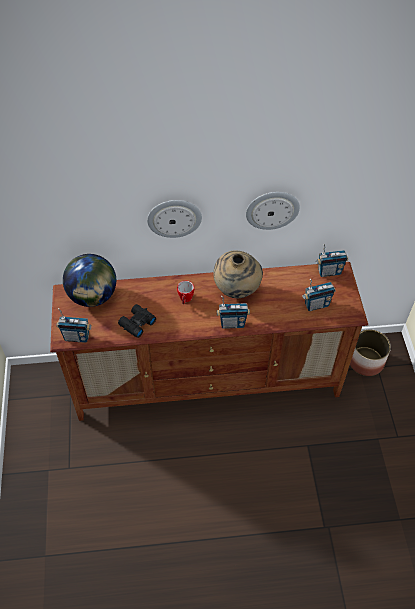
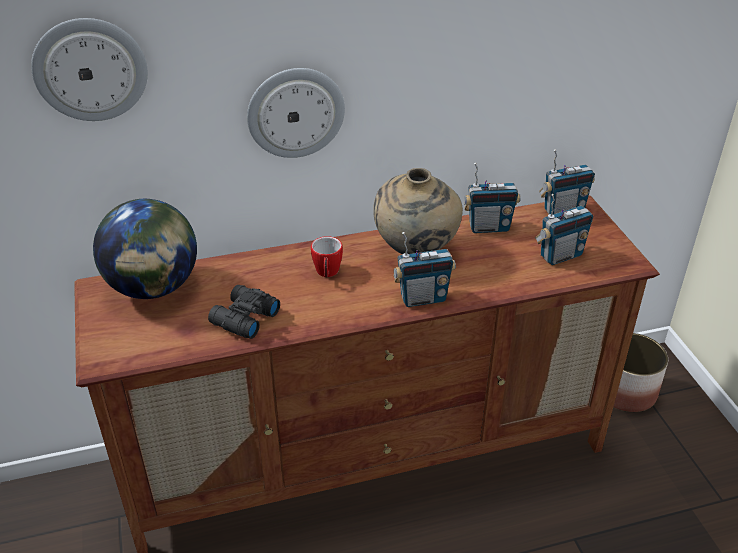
camera: 10 degrees left, 15 degrees down
radio [57,308,92,343] -> radio moved to [464,163,521,233]
wall clock [246,192,300,230] -> wall clock moved to [31,18,148,121]

